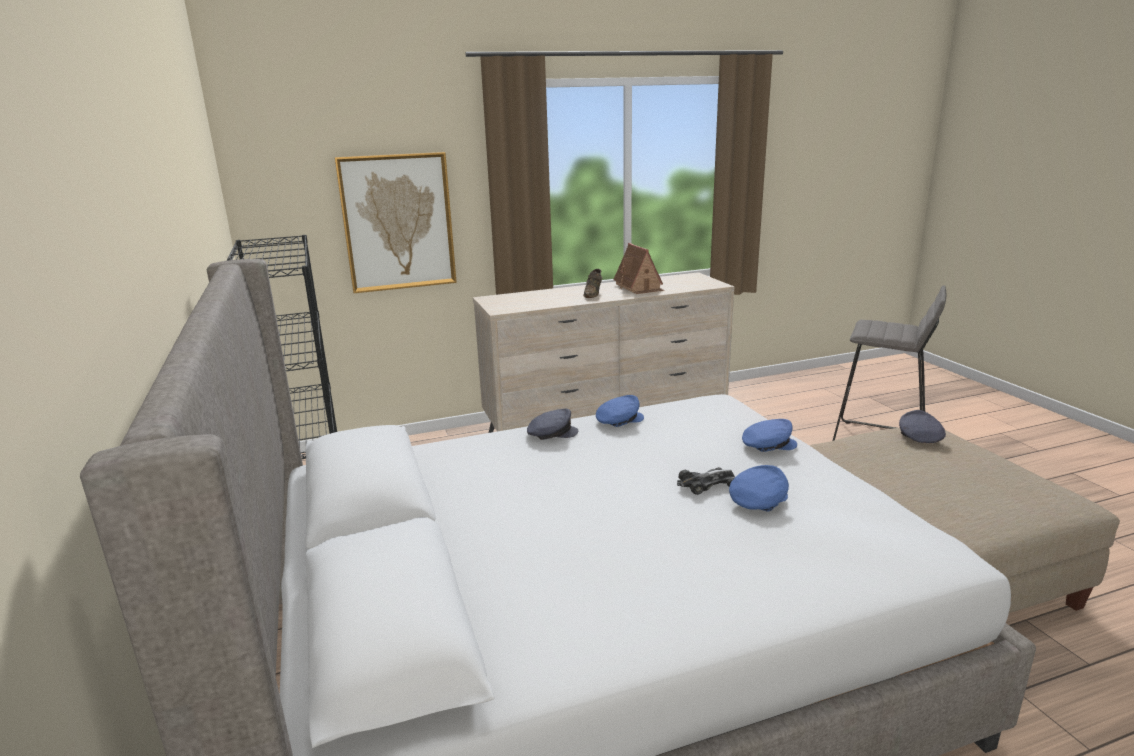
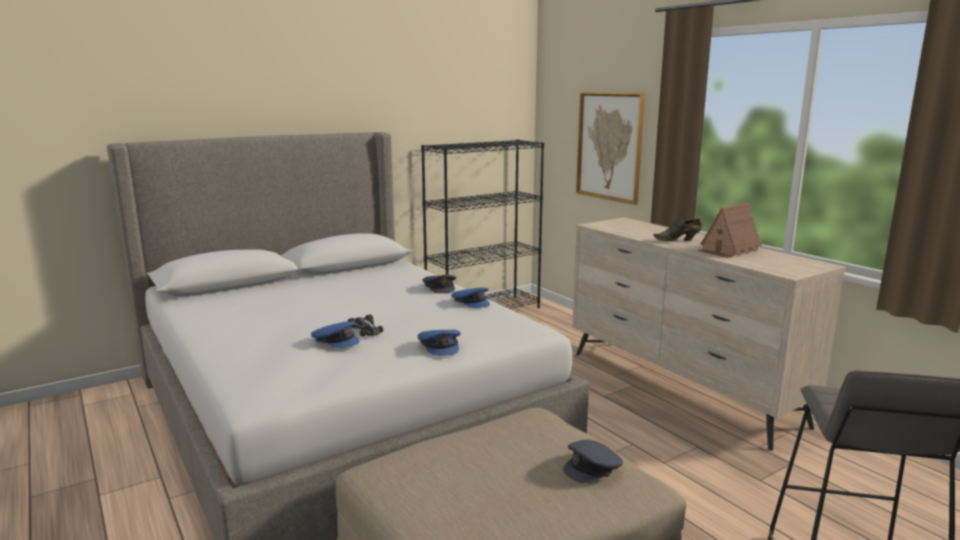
camera: 75 degrees right, 5 degrees down
grey cap [899,410,946,443] -> grey cap turned 150 degrees clockwise [563,440,623,483]

